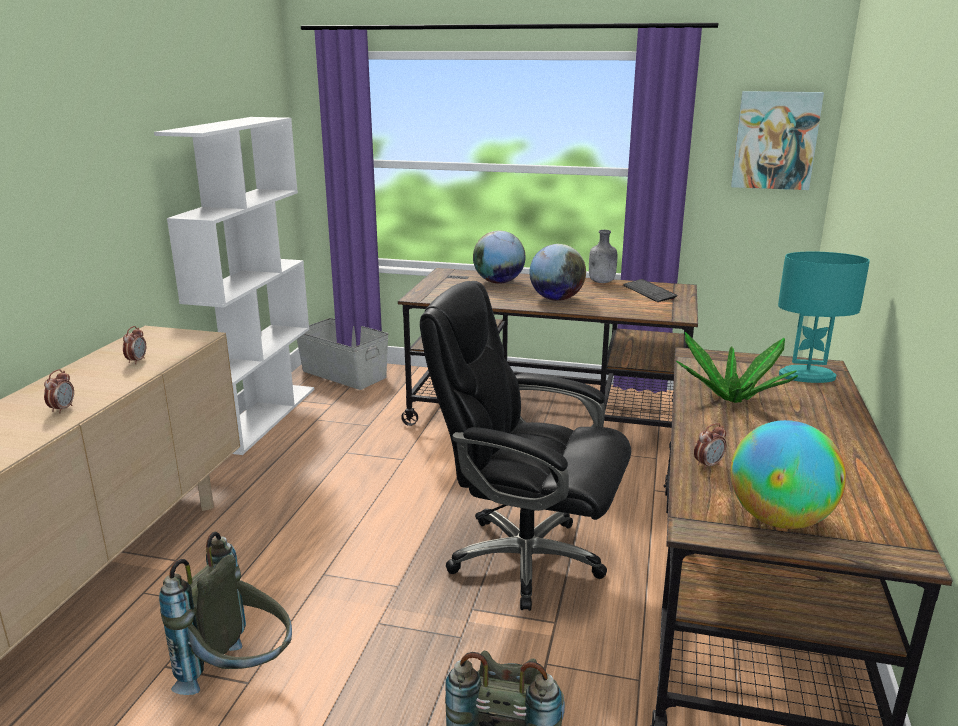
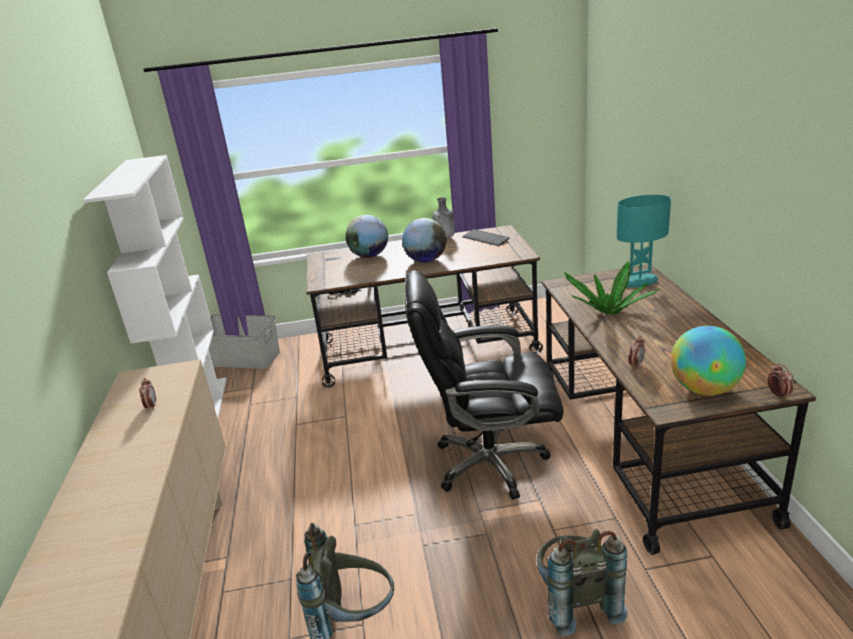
camera: 20 degrees left, 5 degrees up
alarm clock [44,369,74,413] -> alarm clock moved to [768,363,793,399]
picture [731,91,824,190] -> none

